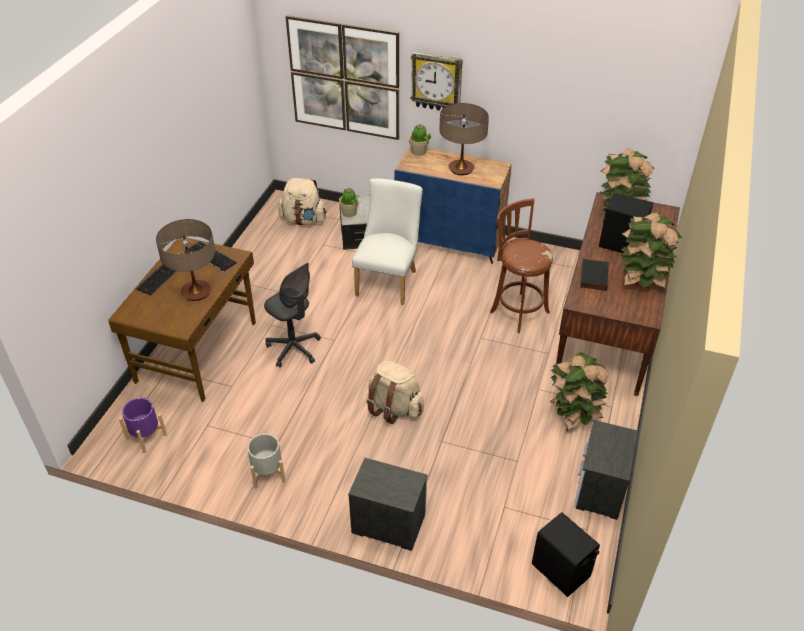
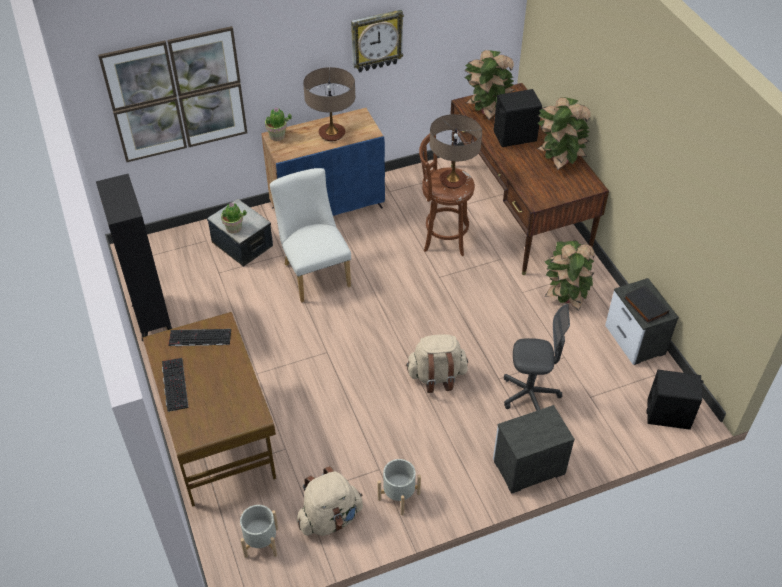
camera: 40 degrees left, 5 degrees up
purple planter [119,398,167,453] -> grey planter [240,505,278,558]
table lamp [156,219,215,301] -> table lamp moved to [430,114,482,189]
grey office chair [264,263,321,367] -> grey office chair moved to [504,304,570,411]
beige backpack [278,178,327,225] -> beige backpack moved to [297,466,363,536]
wall clock [411,52,463,110] -> wall clock moved to [351,10,404,73]
black book [580,259,608,291] -> black book moved to [624,285,669,324]
none -> black bookcase [96,174,172,342]

